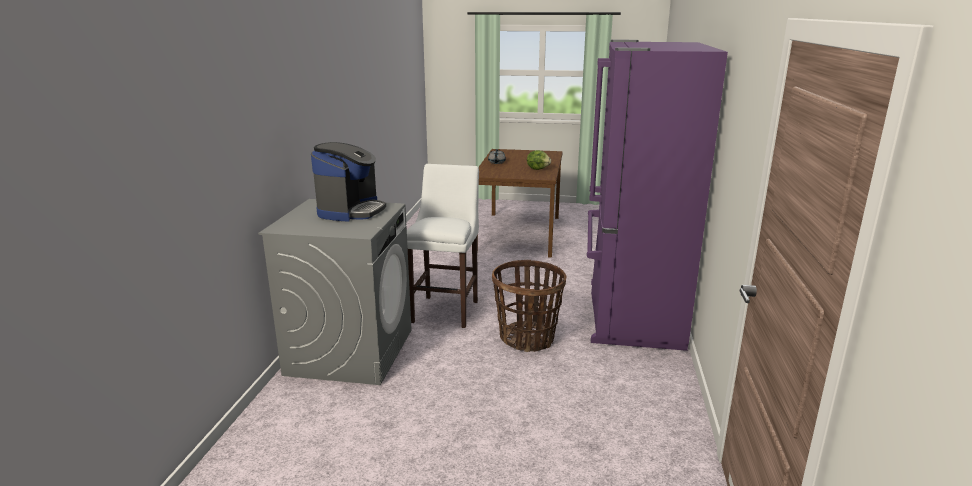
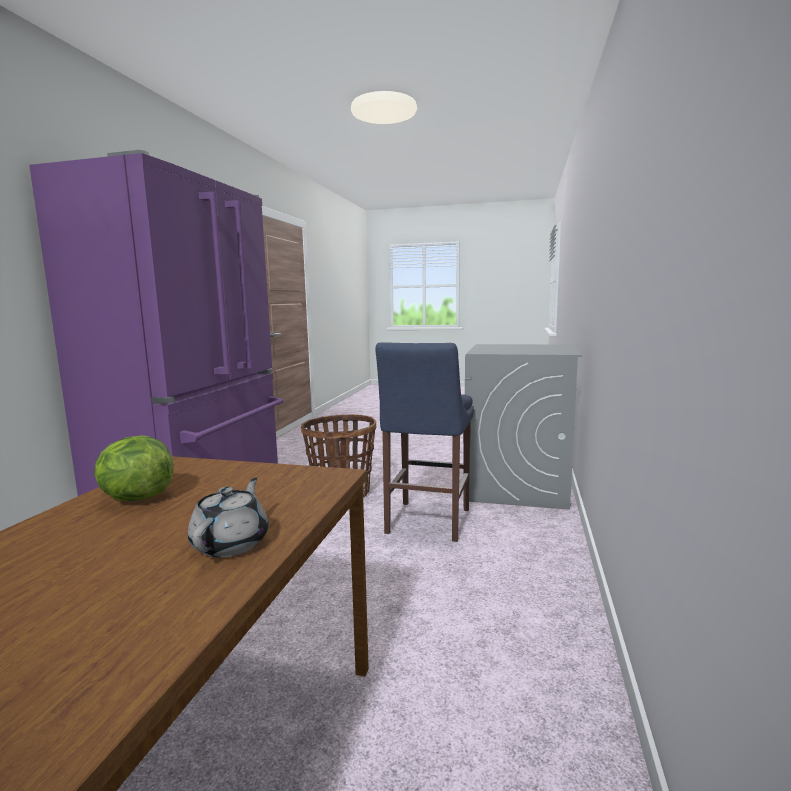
camera: 175 degrees left, 10 degrees down
coffee machine [311,142,386,222] -> none
white stool [407,164,479,328] -> blue stool [376,342,474,542]

